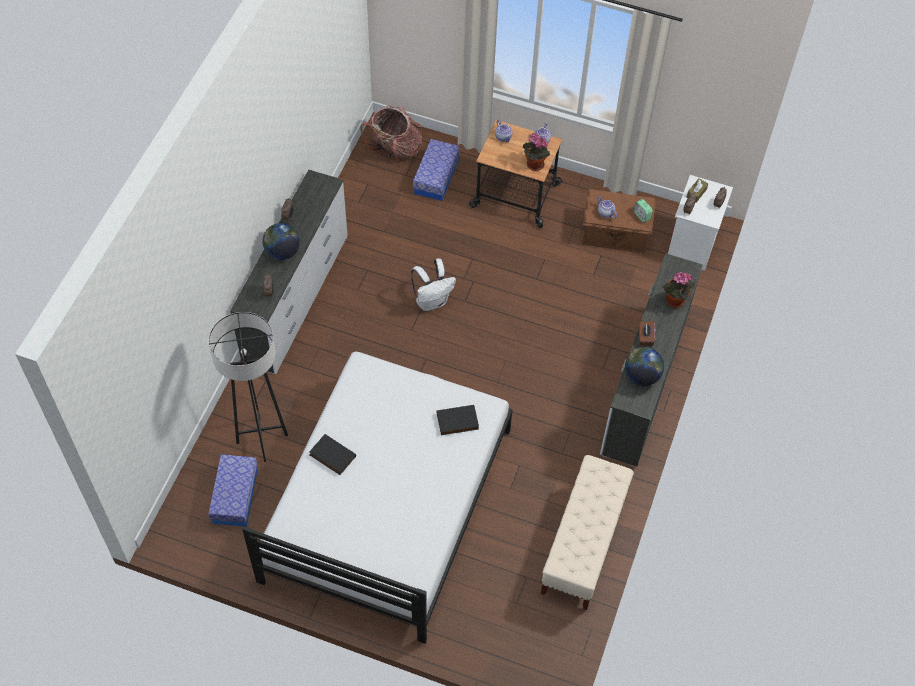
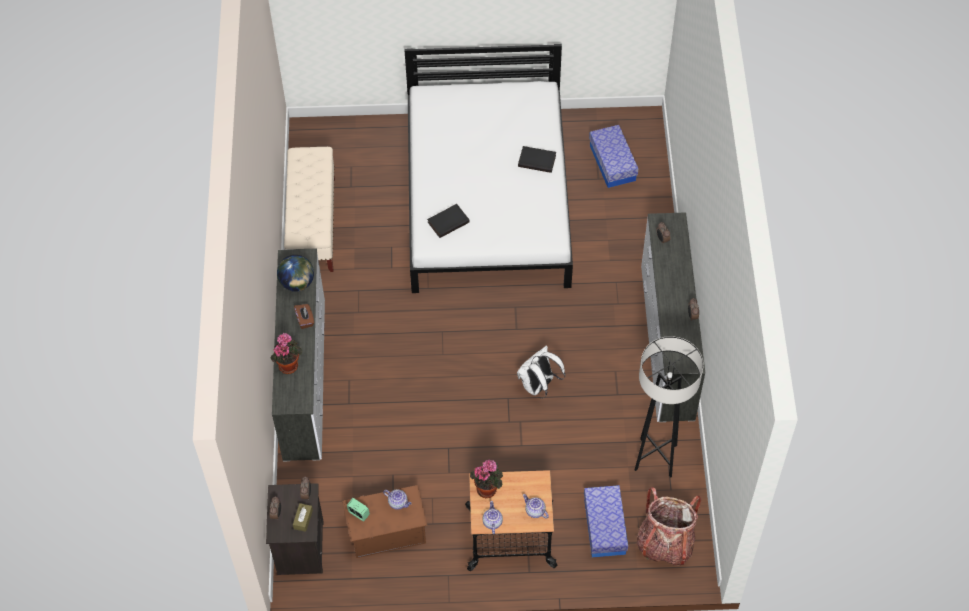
camera: 160 degrees right, 0 degrees up
grey floor lamp [209,312,288,462] -> grey floor lamp moved to [635,336,704,478]
globe [263,223,300,260] -> none
white nightstand [668,175,733,271] -> black nightstand [266,483,324,575]

